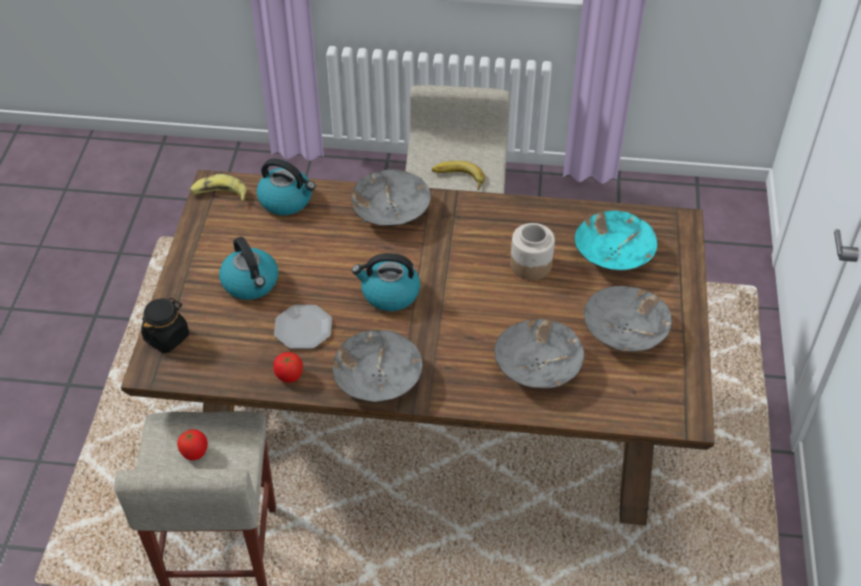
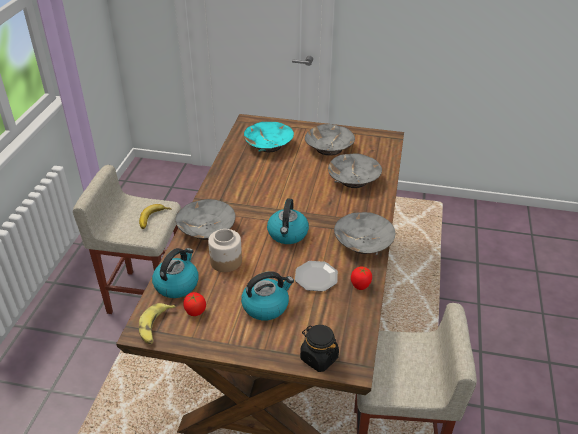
camera: 85 degrees left, 10 degrees down
tomato [177,429,208,460] -> tomato moved to [183,292,206,316]
jar [510,223,555,280] -> jar moved to [208,229,242,272]

